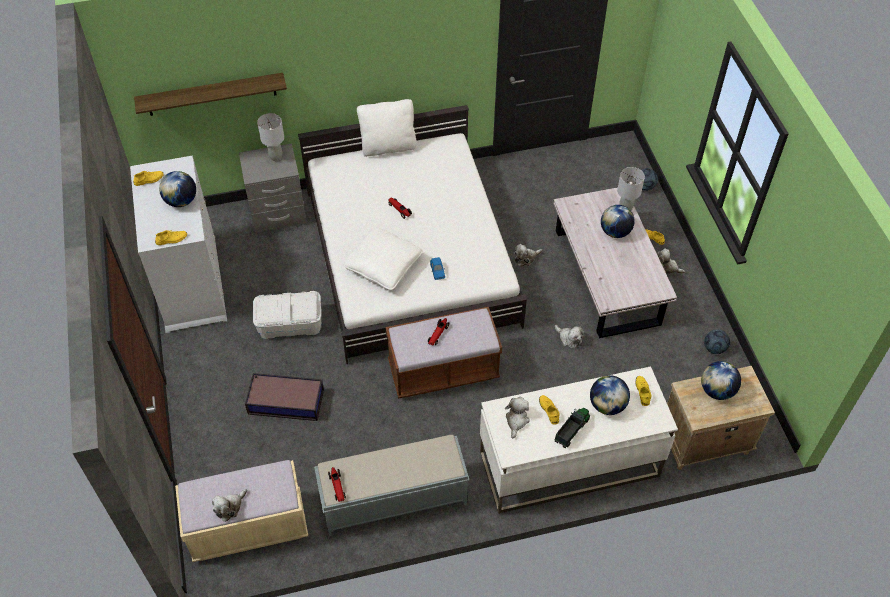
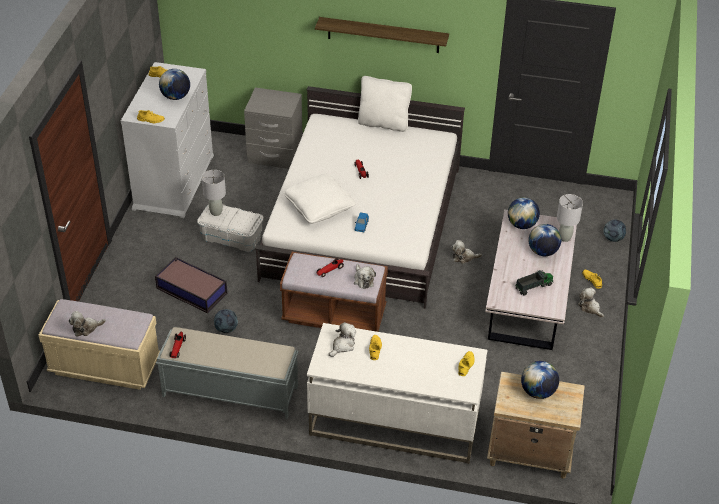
camera: 25 degrees right, 10 degrees down
shelf [134,73,287,116] -> shelf moved to [315,17,449,53]
grey table lamp [257,113,284,161] -> grey table lamp moved to [202,170,226,216]
toy truck [554,408,590,449] -> toy truck moved to [515,270,553,295]
plush toy [555,325,584,348] -> plush toy moved to [354,264,376,289]
globe [590,375,630,415] -> globe moved to [508,197,540,229]
football [704,329,730,354] -> football moved to [214,309,238,333]

